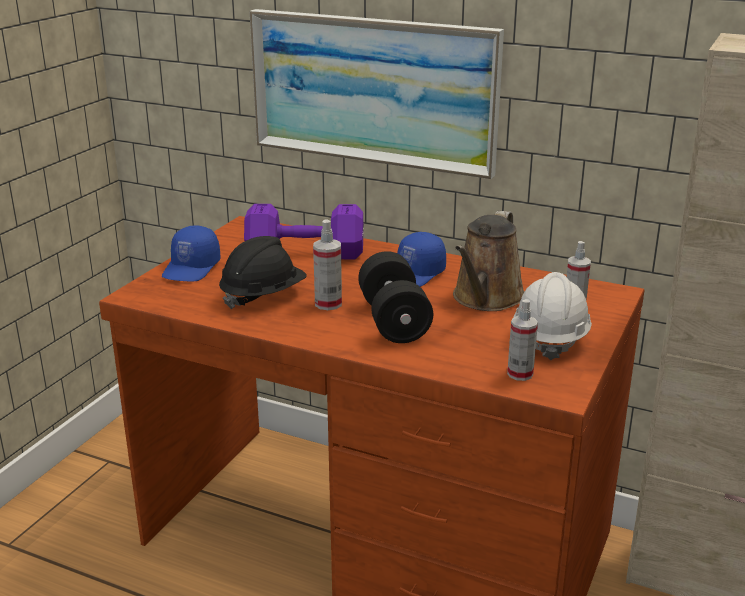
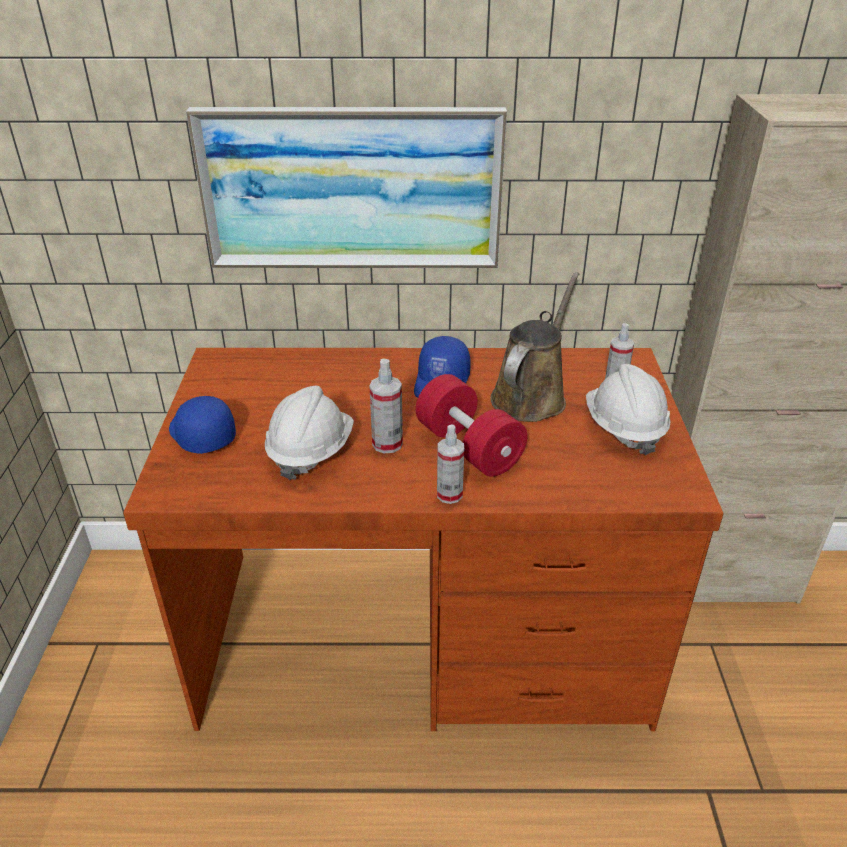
camera: 25 degrees left, 10 degrees up
blue cap [162,225,221,282] -> blue cap turned 150 degrees clockwise [169,396,236,454]
black hard hat [219,236,307,309] -> white hard hat [265,386,354,480]
purple dumbbell [244,204,364,259] -> none
black dumbbell [358,251,433,343] -> red dumbbell [416,374,527,477]
brown watering can [453,211,525,311] -> brown watering can turned 150 degrees counterclockwise [490,272,579,422]
spray bottle [507,299,538,381] -> spray bottle moved to [437,424,464,504]

